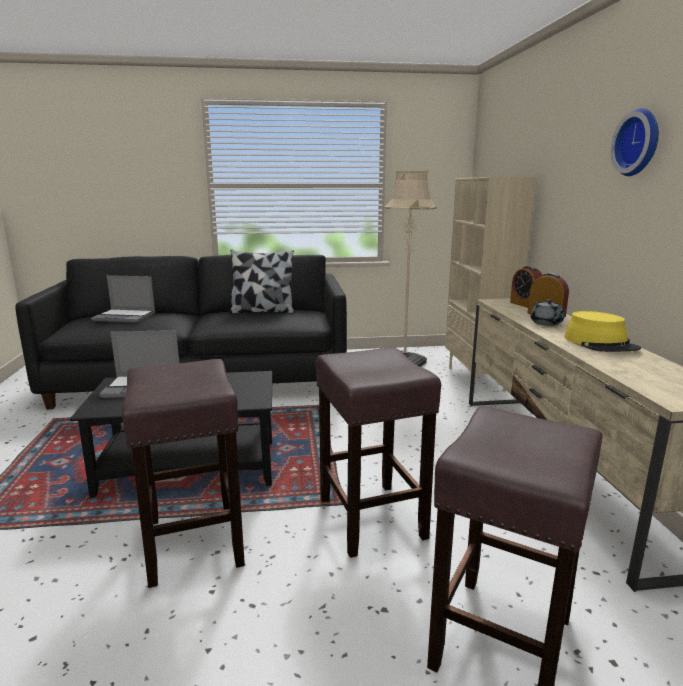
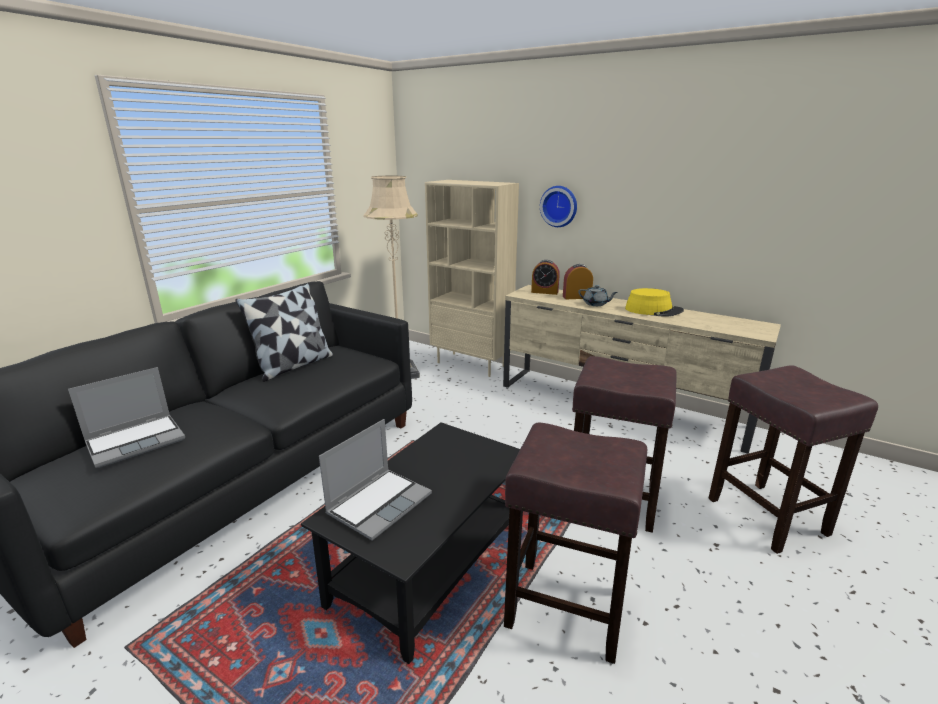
camera: 50 degrees left, 5 degrees up
wall clock [611,108,659,176] -> wall clock moved to [540,186,577,227]

